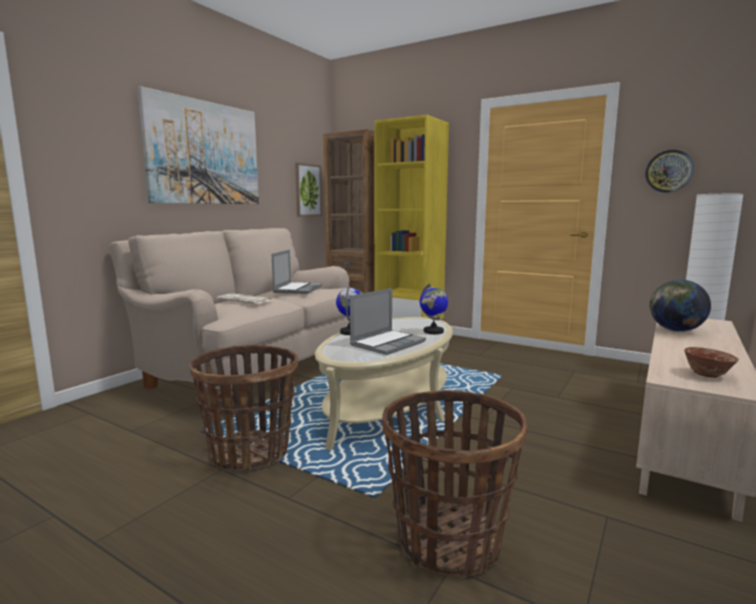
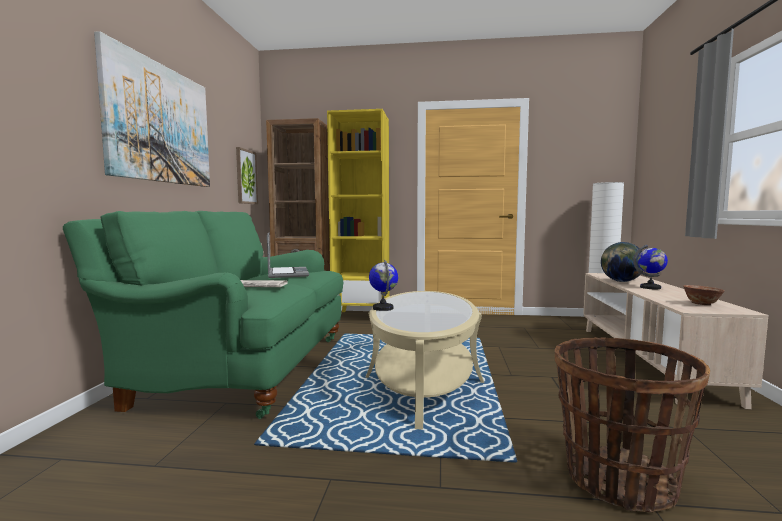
camera: 25 degrees left, 5 degrees down
beige sofa [109,228,362,408] -> green sofa [63,211,343,419]
basket [190,345,298,470] -> none
laptop [350,288,426,355] -> none
globe [420,283,448,334] -> globe moved to [633,244,668,289]
wall clock [645,150,694,193] -> none

